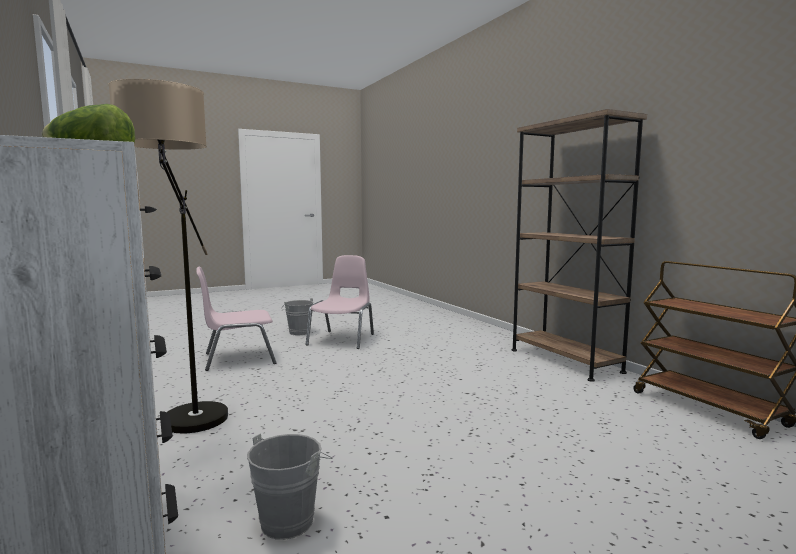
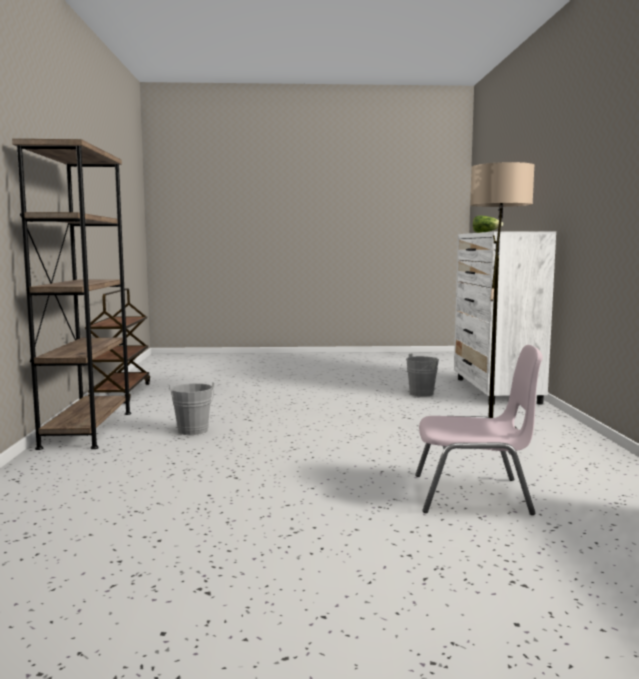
camera: 155 degrees left, 0 degrees up
grey bucket [281,298,314,335] -> grey bucket moved to [169,382,214,435]
pink chair [306,255,374,349] -> none

